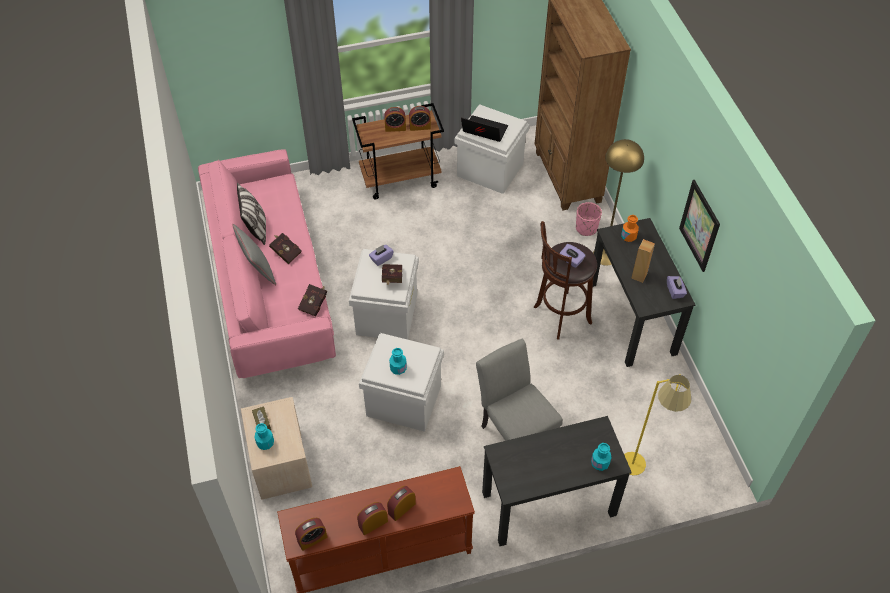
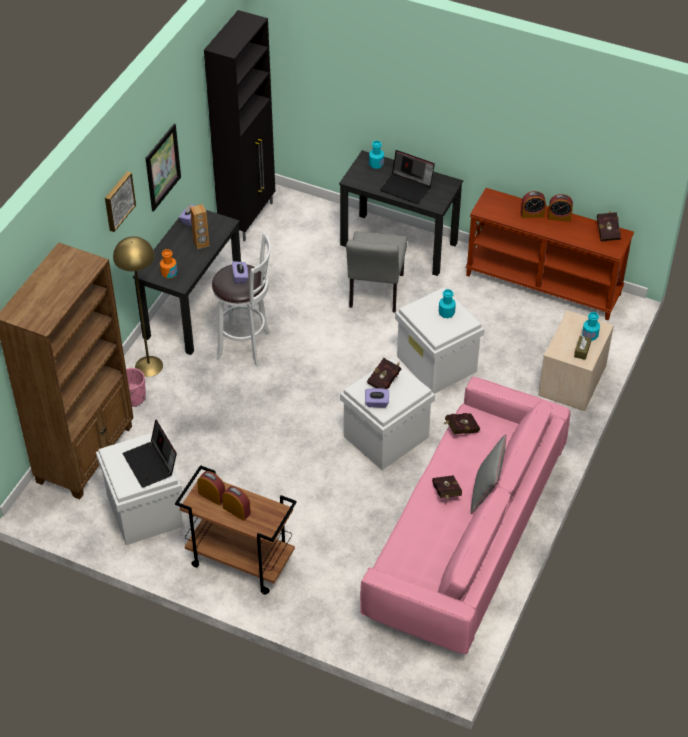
camera: 140 degrees left, 5 degrees down
pillow [237,183,266,245] -> none
alarm clock [295,518,327,551] -> red book [597,211,621,242]
brown stool [533,221,597,340] -> white stool [212,232,271,366]
yellow floor lamp [624,374,691,475] -> none
none -> picture [105,171,136,232]
none -> black cabinet [204,10,275,241]
none -> laptop [380,150,435,204]

